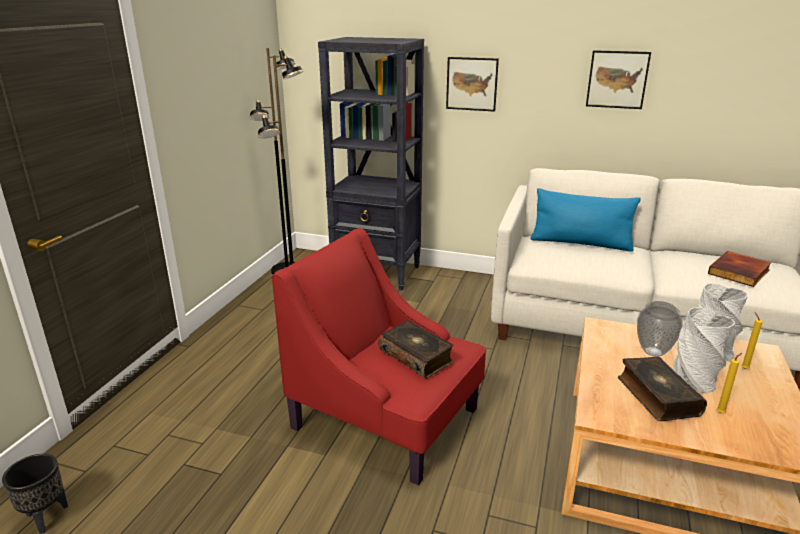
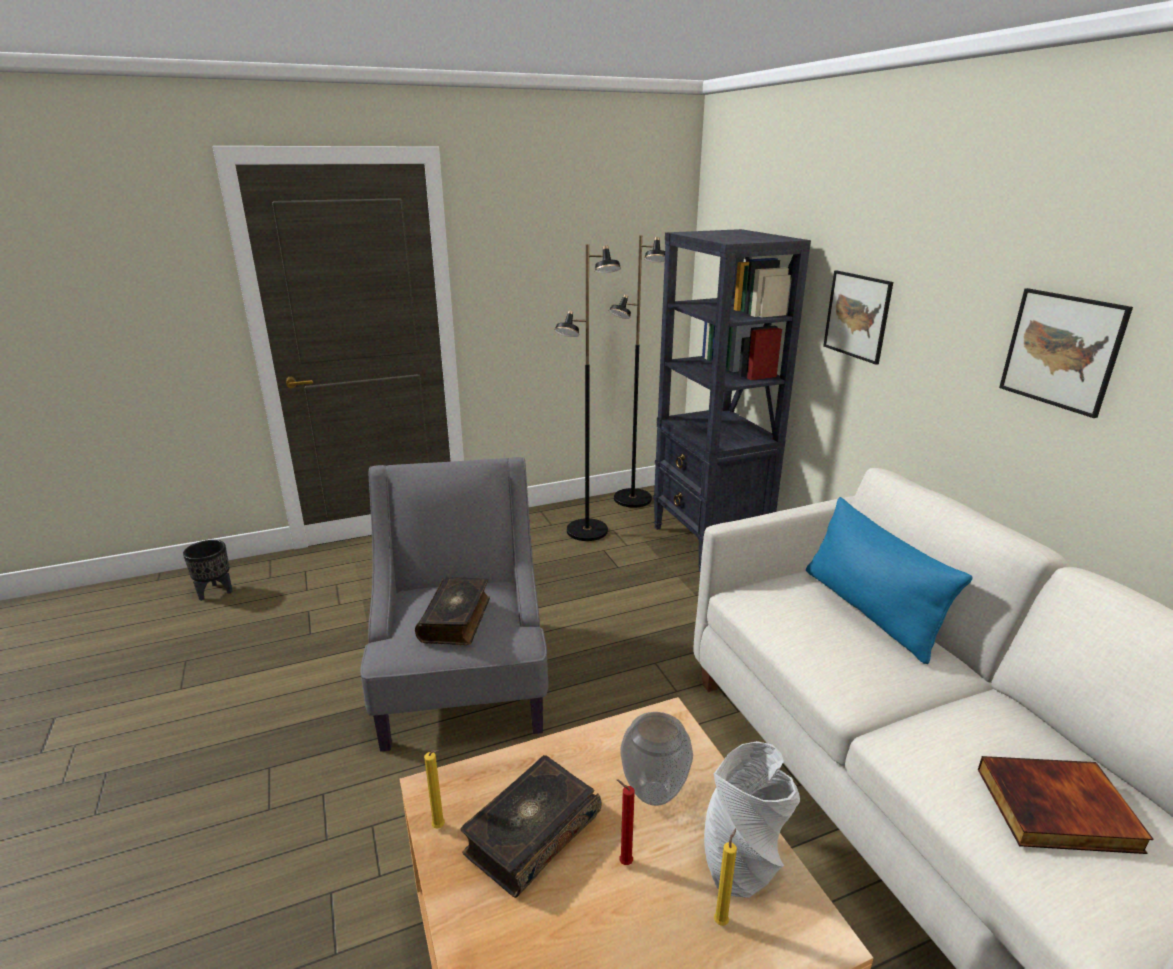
camera: 50 degrees right, 0 degrees up
red armchair [272,228,486,486] -> grey armchair [360,457,549,752]
grey vase [673,307,735,393] -> red candle [616,779,635,865]
yellow candle [717,353,742,413] -> yellow candle moved to [424,750,445,829]

